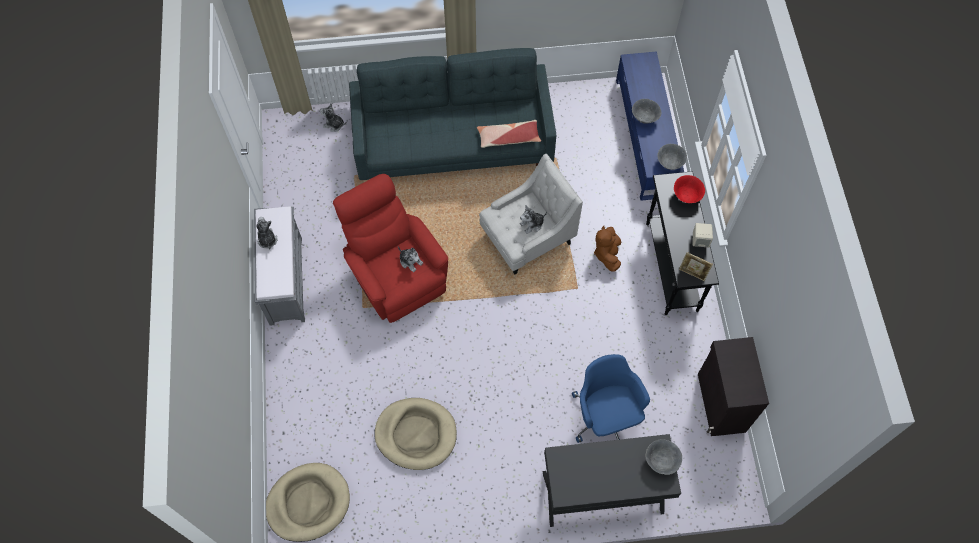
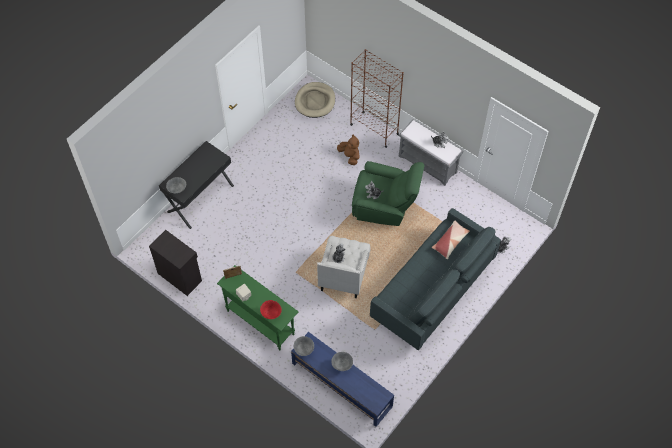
camera: 135 degrees right, 5 degrees down
red armchair [333,174,448,323] -> green armchair [352,161,425,226]
beige dog bed [375,398,457,470] -> none
pillow [477,120,541,148] -> pillow moved to [432,220,470,259]
blue office chair [572,354,650,443] -> none
brown plush toy [594,226,621,272] -> brown plush toy moved to [337,134,359,165]
black console table [646,171,719,315] -> green console table [217,265,299,351]
none -> brown bookcase [350,49,404,148]

